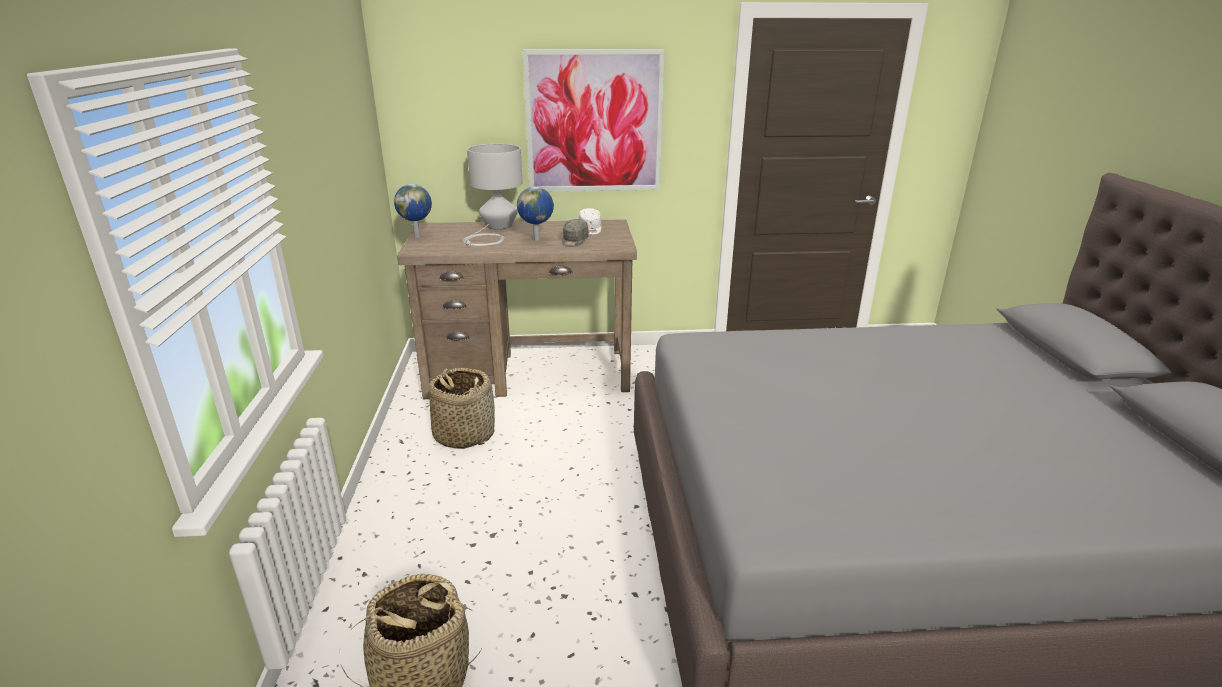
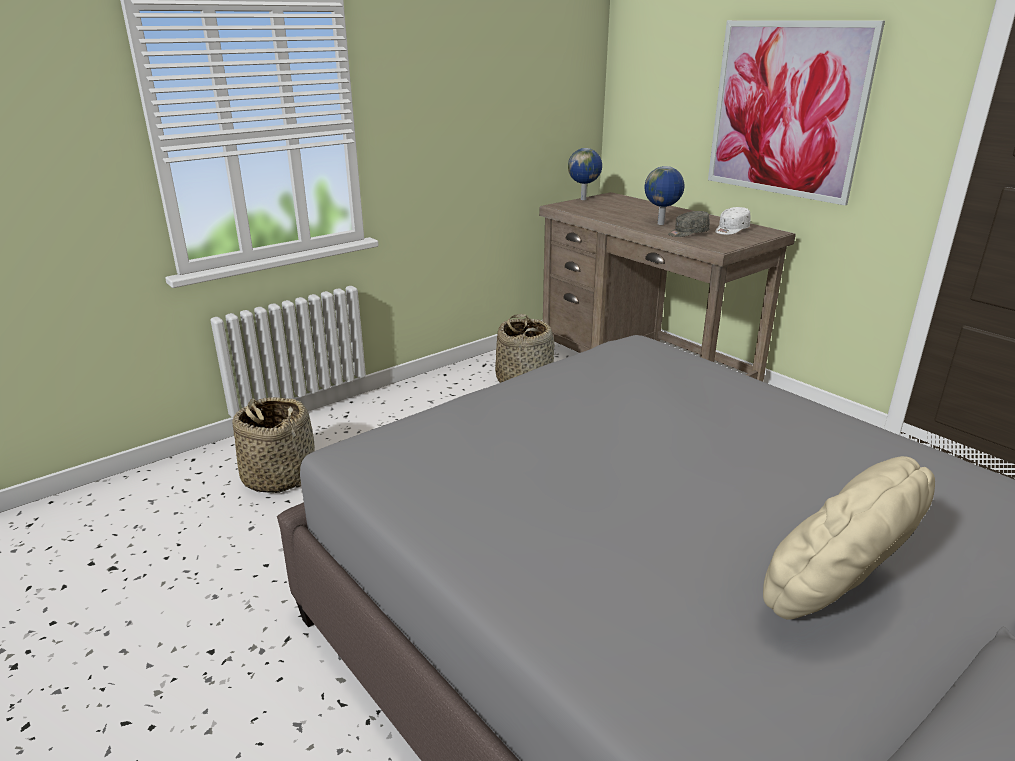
camera: 55 degrees right, 0 degrees up
grey table lamp [463,144,522,246] -> none
none -> beige pillow [763,456,935,620]

